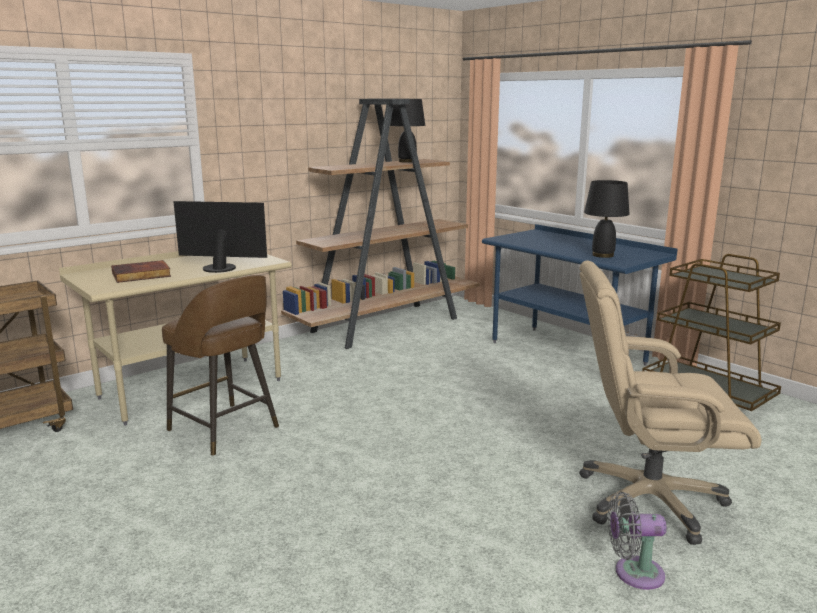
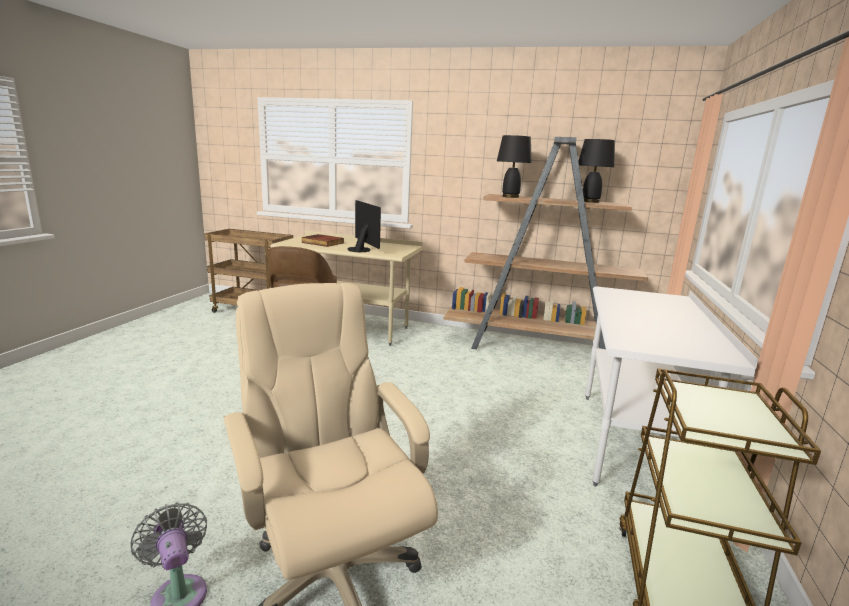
camera: 55 degrees right, 0 degrees up
blue desk [482,224,677,366] -> white desk [585,286,758,487]
black table lamp [584,180,629,258] -> black table lamp moved to [497,135,532,198]

